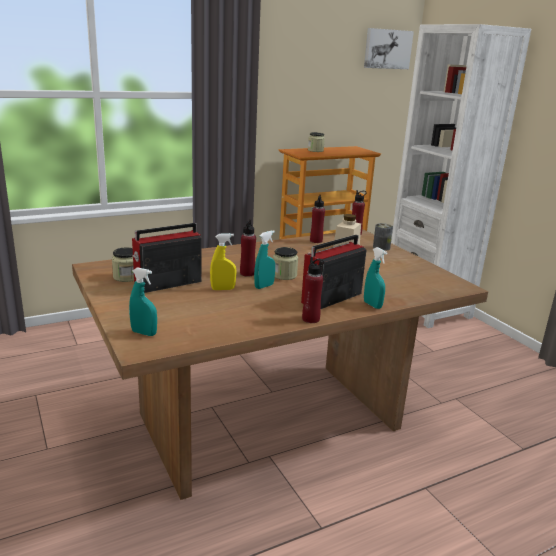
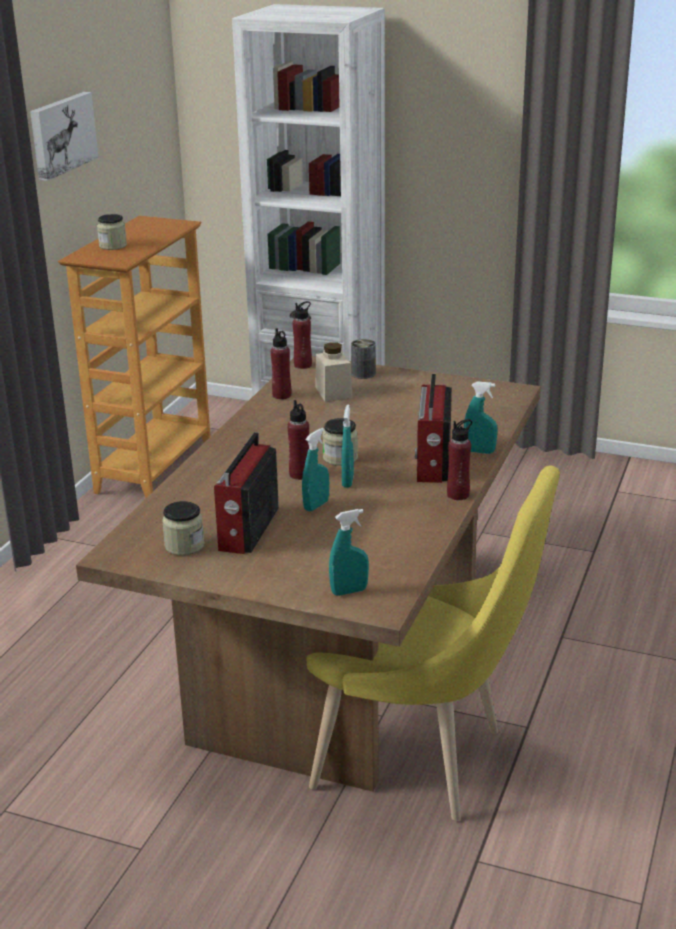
camera: 40 degrees left, 5 degrees up
yellow spray bottle [210,233,237,290] -> turquoise spray bottle [302,428,329,511]
picture [364,28,414,69] -> picture moved to [30,92,98,181]
none -> yellow chair [307,466,560,821]

